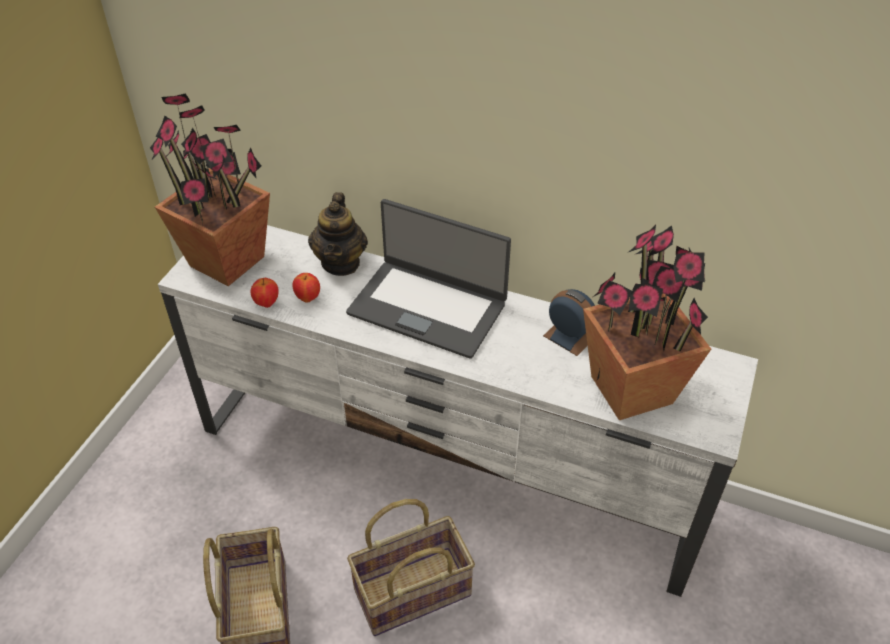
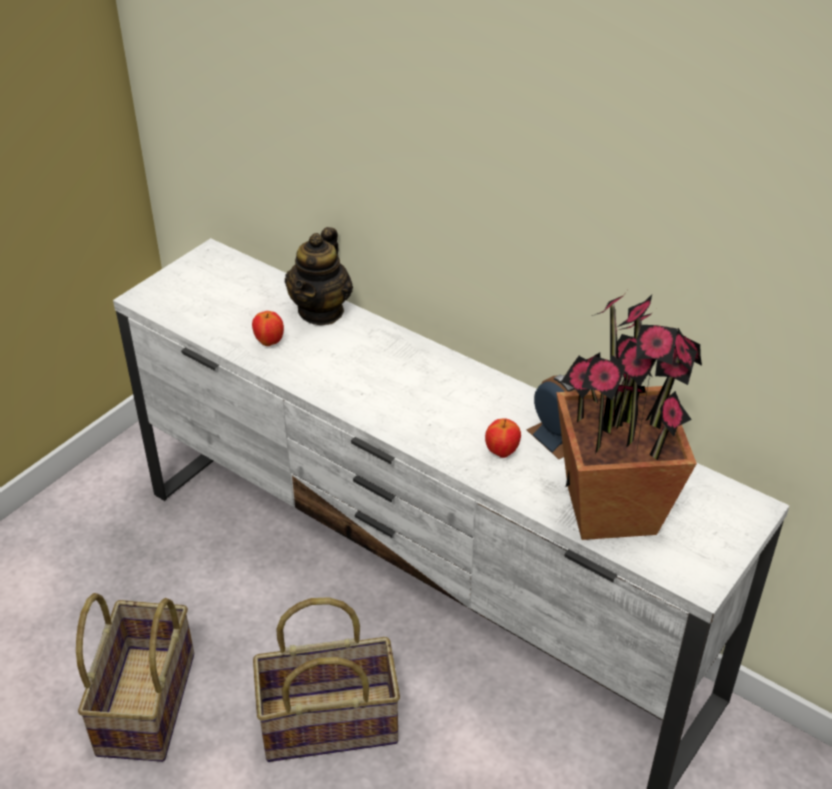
camera: 15 degrees right, 5 degrees down
potted plant [150,93,270,286] -> none
apple [251,278,279,308] -> apple moved to [485,418,521,458]
laptop [346,199,511,359] -> none

